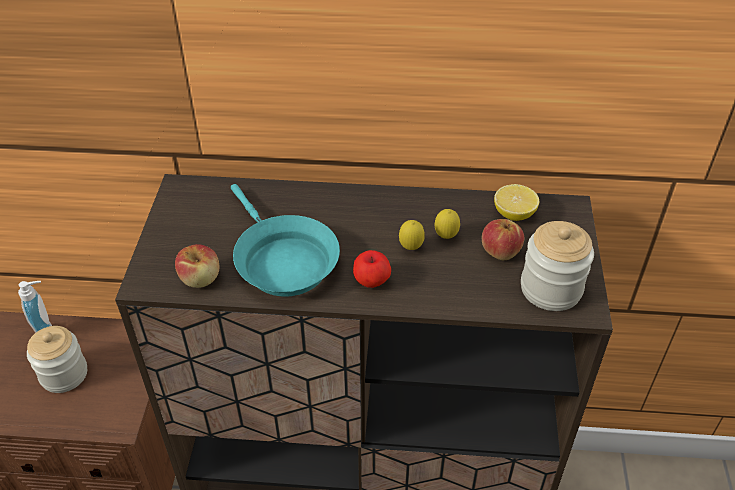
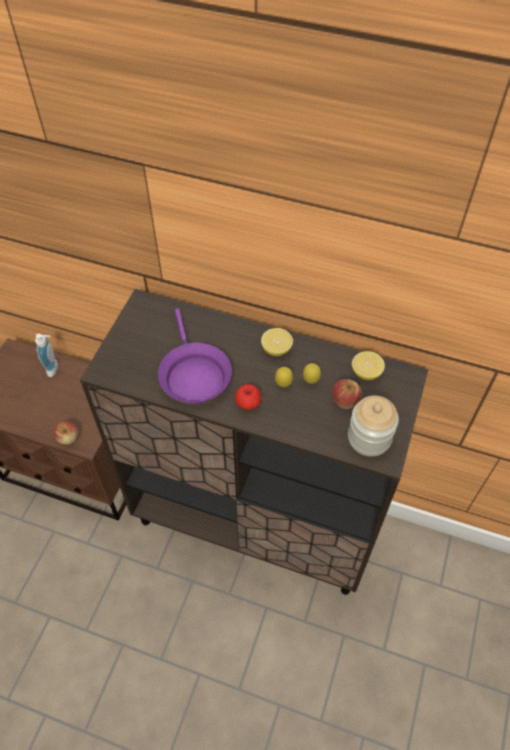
camera: 15 degrees right, 10 degrees up
jar [27,326,87,393] -> none
apple [175,244,219,288] -> apple moved to [54,421,79,445]
turquoise frying pan [231,184,340,297] -> purple frying pan [158,309,232,404]
none -> lemon [261,328,293,356]

